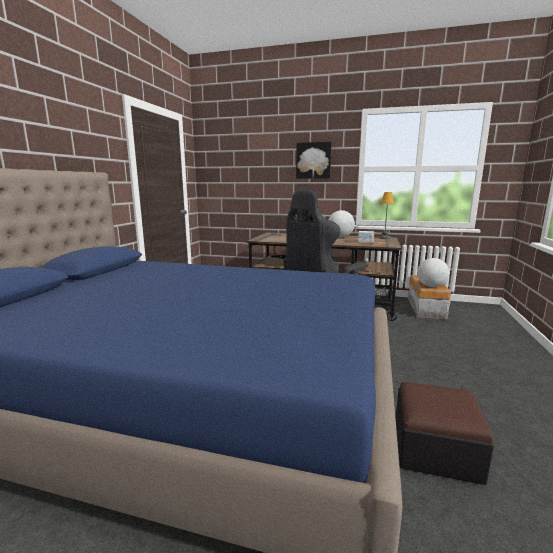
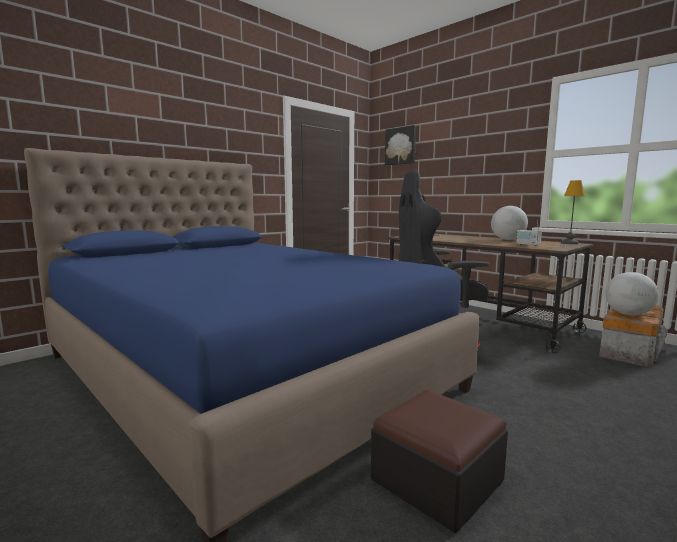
camera: 30 degrees right, 5 degrees down
picture [296,142,332,179] -> picture moved to [385,125,416,165]

